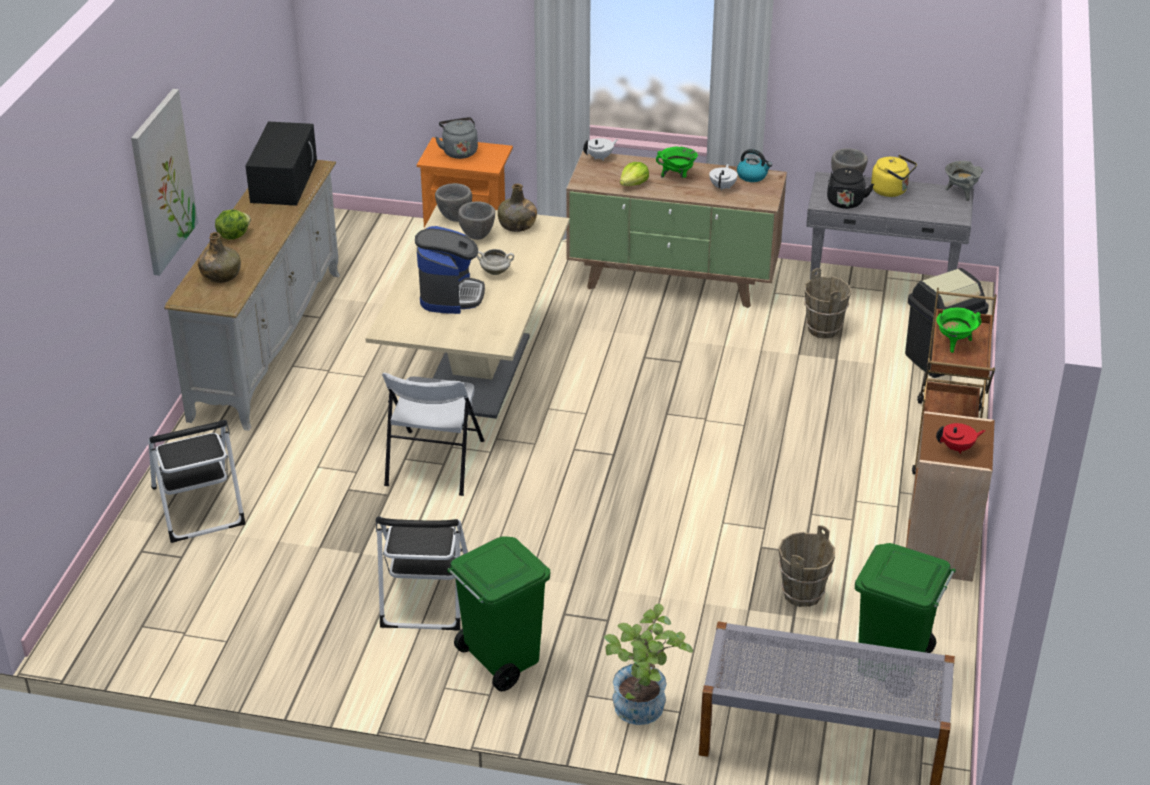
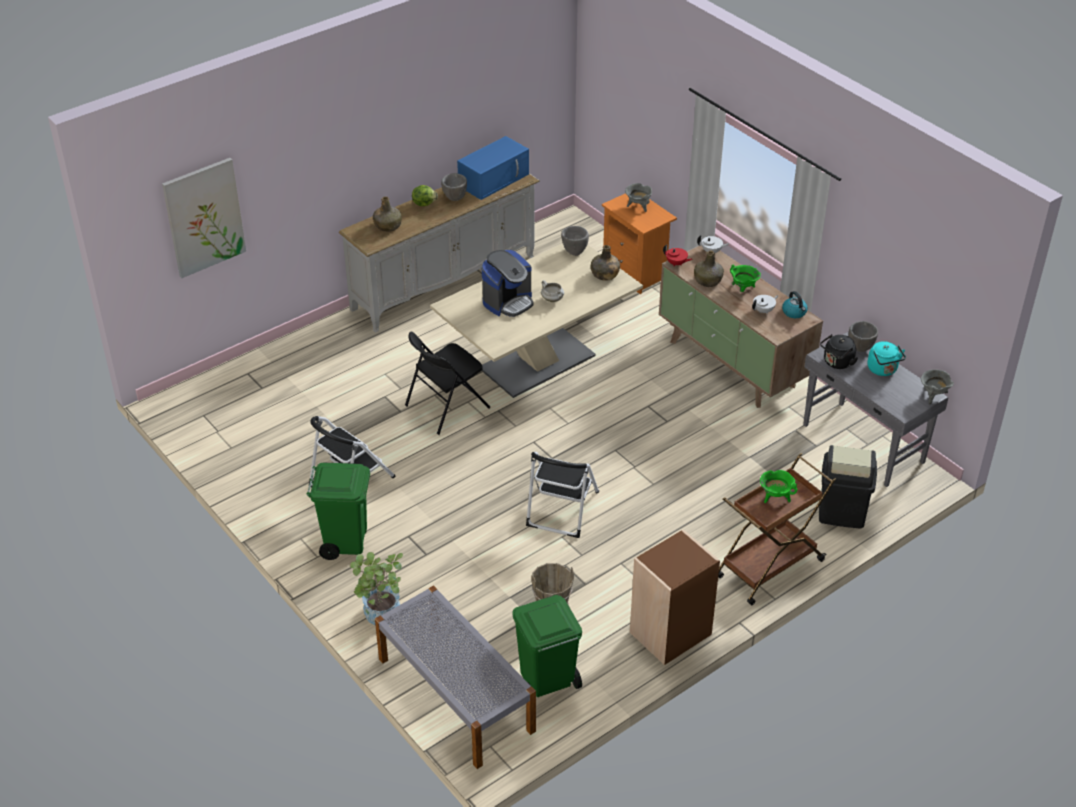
camera: 40 degrees right, 5 degrees up
picture [131,89,198,276] -> picture moved to [162,158,246,278]
step ladder [148,420,246,543] -> step ladder moved to [526,452,599,538]
black microwave [246,122,317,206] -> blue microwave [457,136,529,200]
white chair [382,373,485,496] -> black chair [405,332,490,435]
grey kettle [435,117,478,159] -> grey cooking pot [625,183,652,212]
grey bowl [458,201,495,240] -> grey bowl moved to [441,173,467,201]
lettuce [620,162,649,186] -> green bottle [694,251,724,287]
brown bucket [804,268,851,339] -> none
yellow kettle [871,155,917,197] -> turquoise kettle [867,341,906,376]
red teapot [936,423,985,454] -> red teapot moved to [663,245,692,267]

